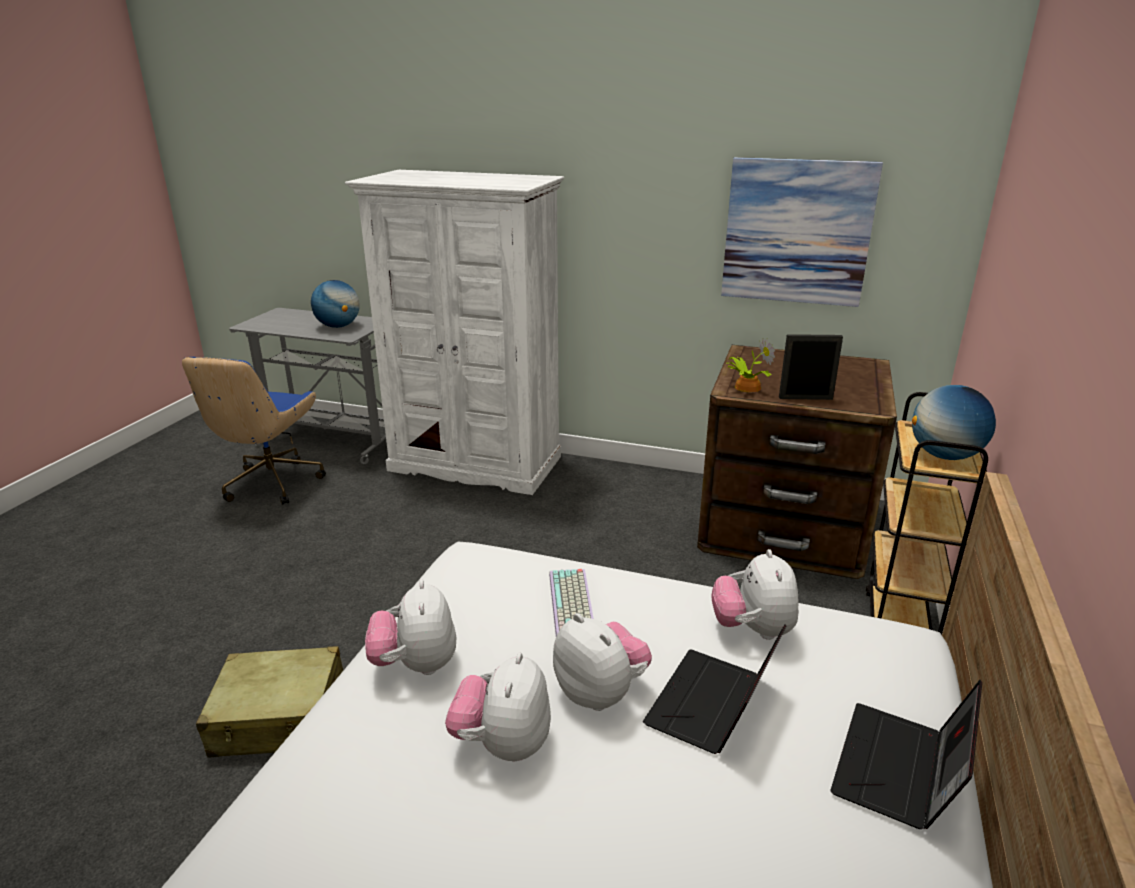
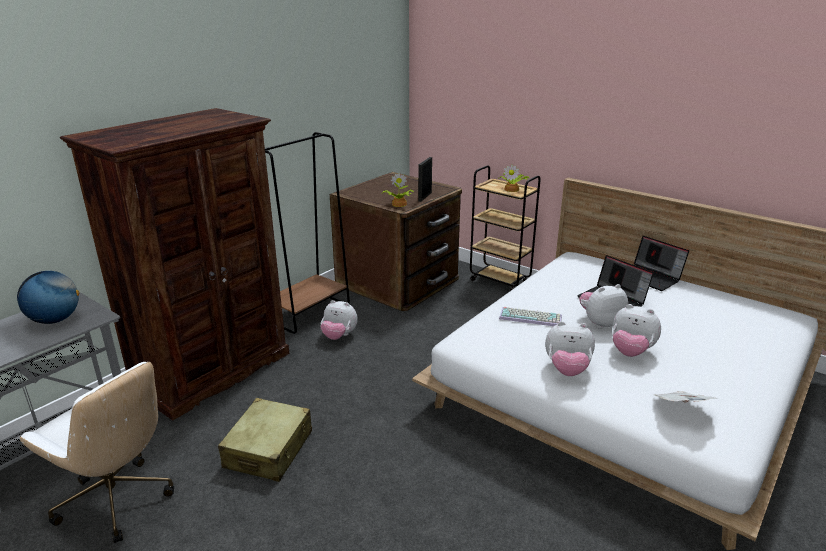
camera: 70 degrees left, 0 degrees up
blue office chair [182,357,326,505] -> white office chair [20,362,174,543]
beige suitcase [196,646,343,758] -> beige suitcase moved to [218,398,312,482]
white wardrobe [345,170,564,495] -> brown wardrobe [60,108,289,421]
plush toy [711,549,799,640] -> plush toy moved to [320,300,357,340]
picture [721,157,883,307] -> none
globe [912,385,996,460] -> potted plant [498,164,529,192]
none -> clothes rack [265,132,350,334]
none -> newspaper [653,391,718,403]

